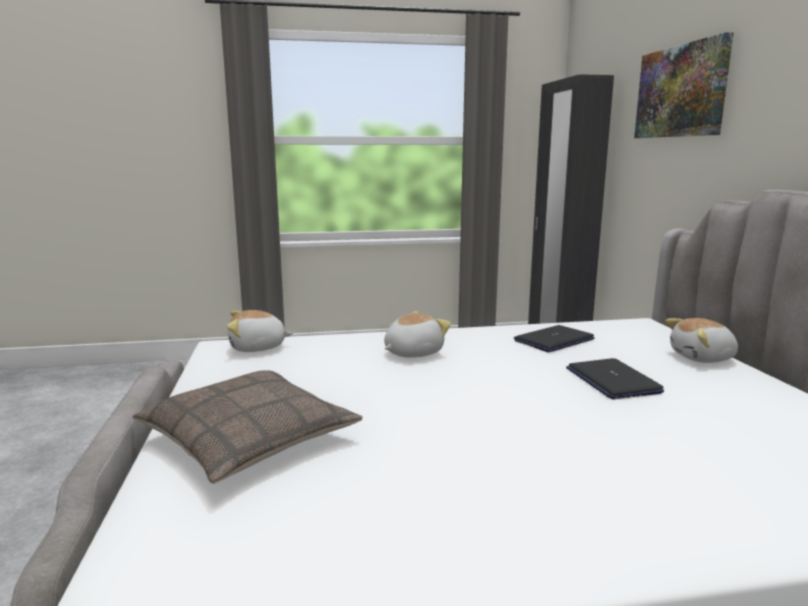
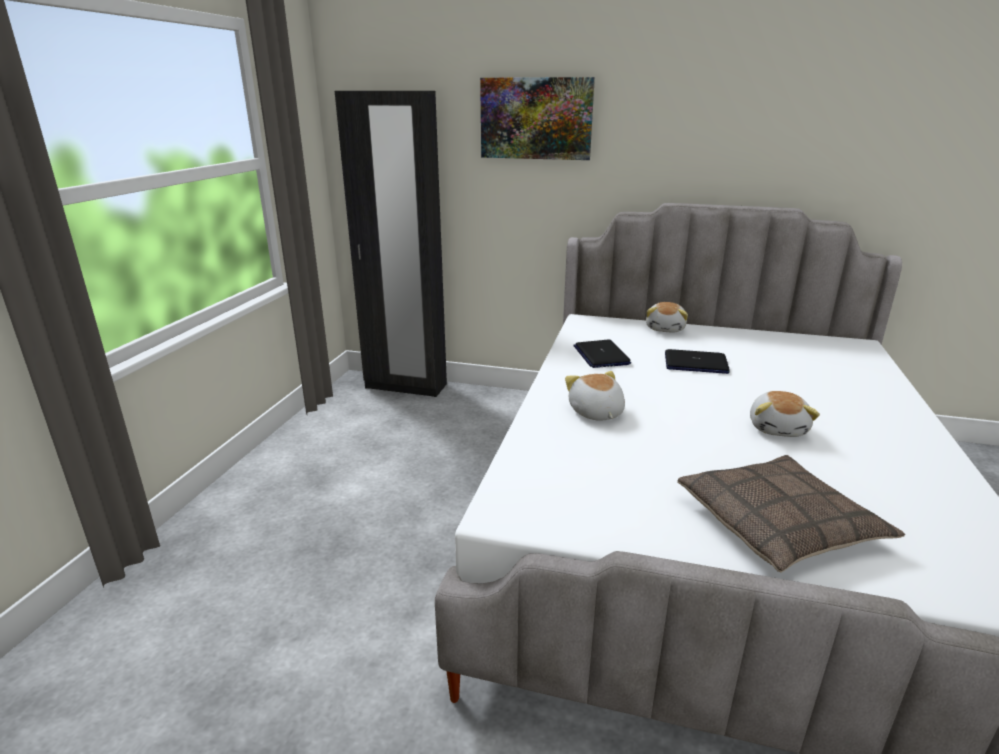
camera: 65 degrees left, 10 degrees up
plush toy [227,310,293,352] -> plush toy moved to [750,391,820,437]

